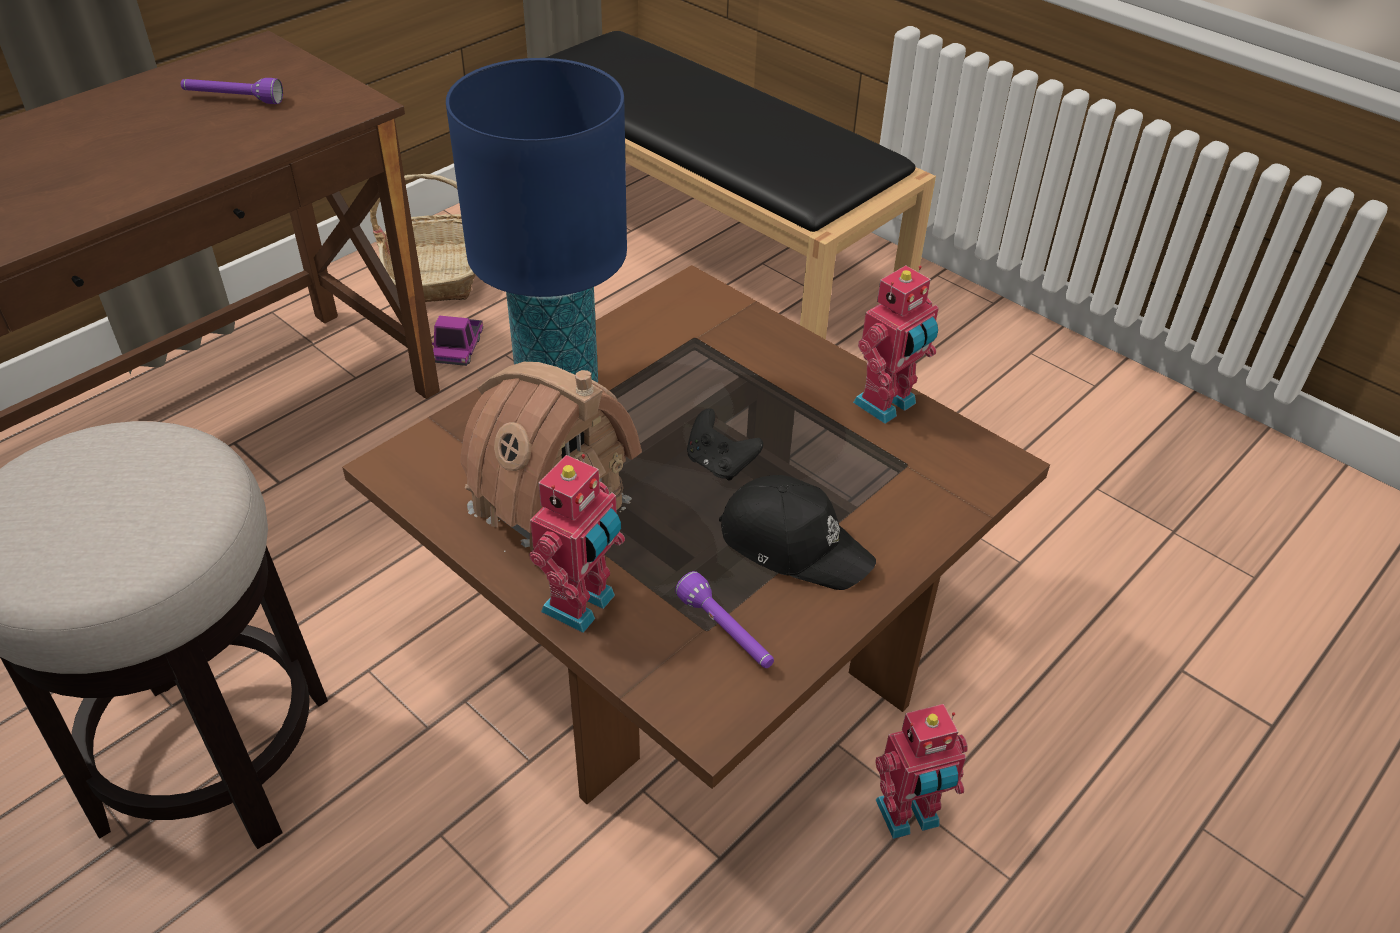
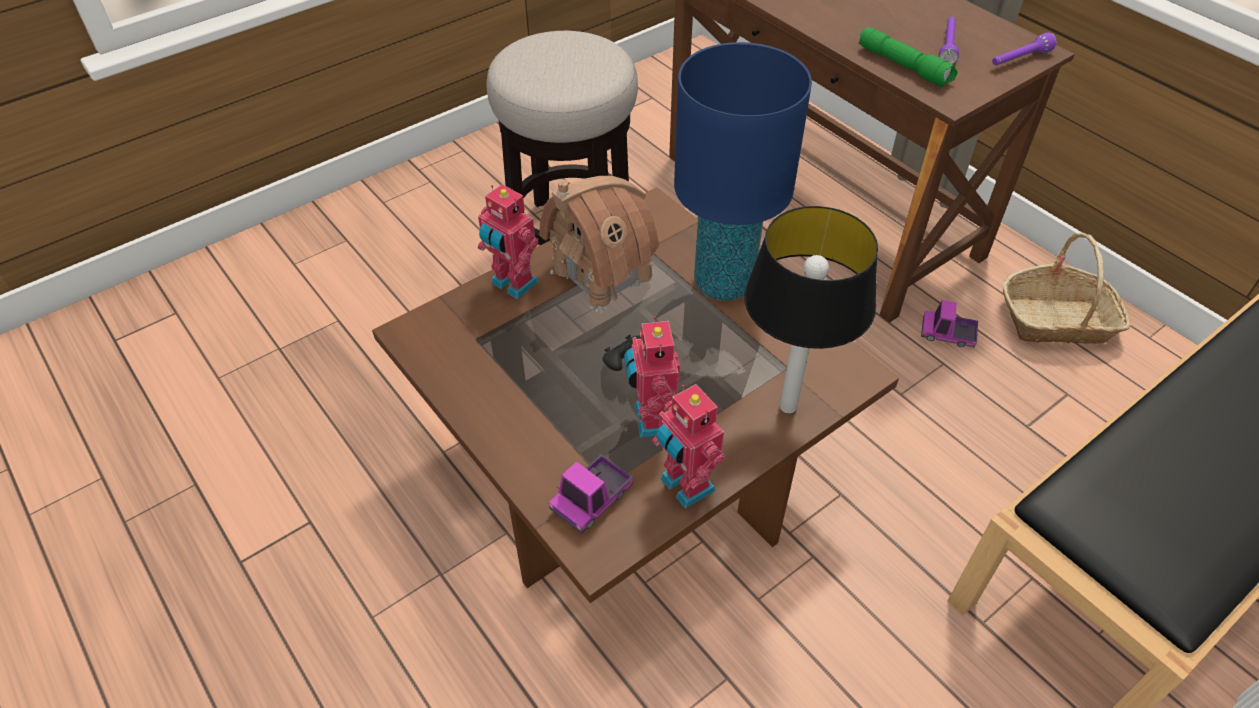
camera: 100 degrees right, 5 degrees up
purple flashlight [675,571,774,668] -> purple flashlight moved to [992,32,1057,65]
black cap [719,475,876,590] -> none
toy robot [875,704,968,839] -> toy robot moved to [624,317,680,437]
none -> toy truck [549,454,633,534]
none -> table lamp [744,206,878,414]
none -> green flashlight [859,27,957,87]

